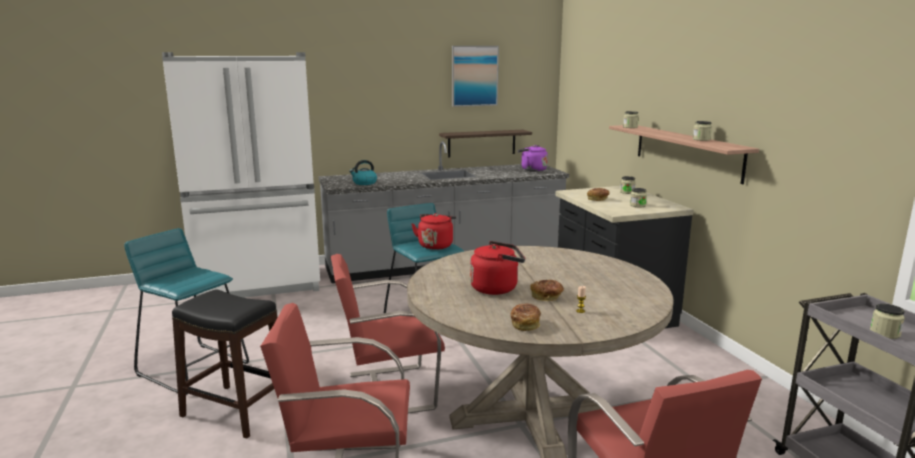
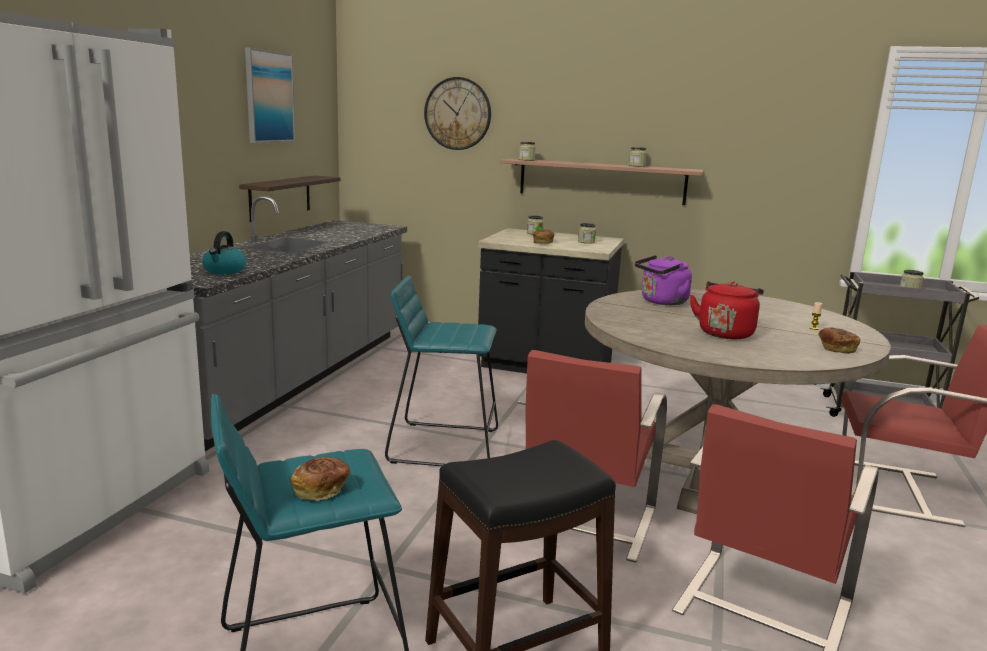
camera: 55 degrees left, 0 degrees up
red kettle [412,213,456,250] -> none
purple kettle [517,145,548,172] -> purple kettle moved to [635,255,692,305]
bread [530,280,564,301] -> bread moved to [291,457,350,500]
none -> wall clock [424,77,491,150]

